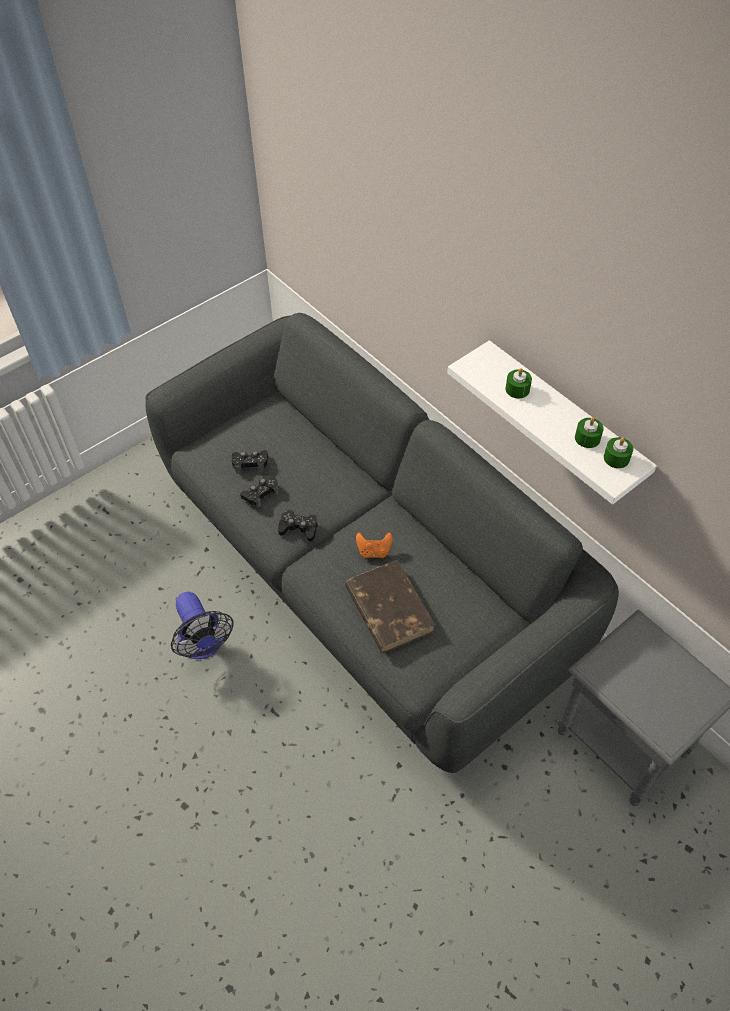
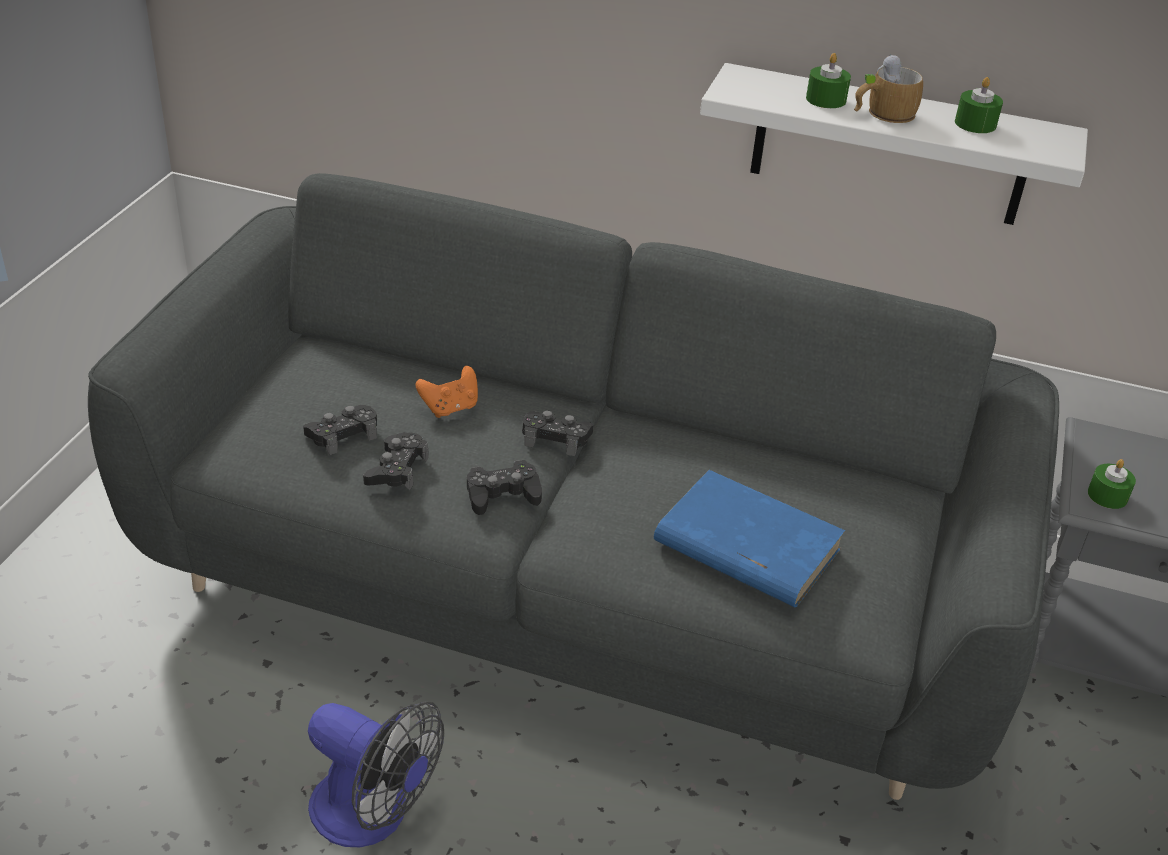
camera: 35 degrees left, 15 degrees down
brown book [345,560,435,653] -> blue book [654,470,845,607]
orange game controller [356,532,392,558] -> orange game controller moved to [416,366,478,418]
green candle [604,437,633,468] -> green candle moved to [1088,459,1136,509]
none -> black game controller [522,410,593,456]
none -> mug [854,53,923,123]

